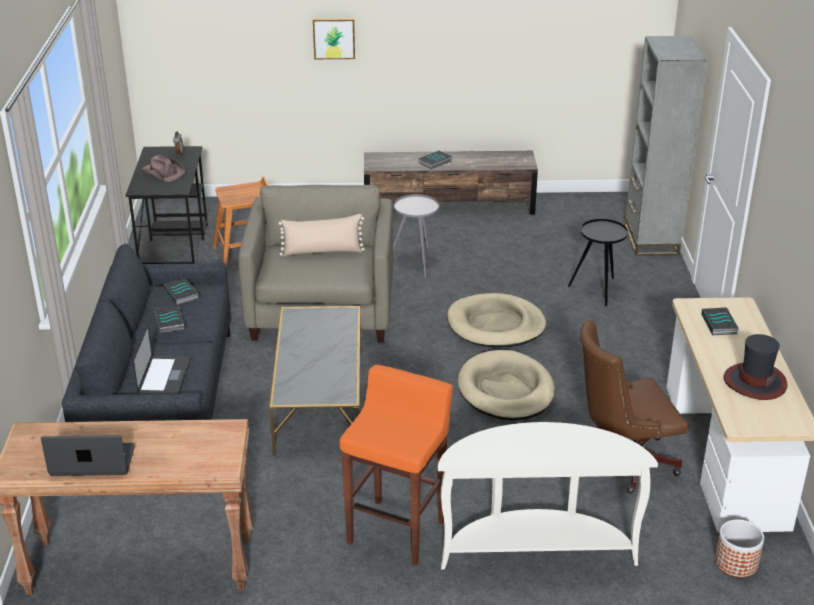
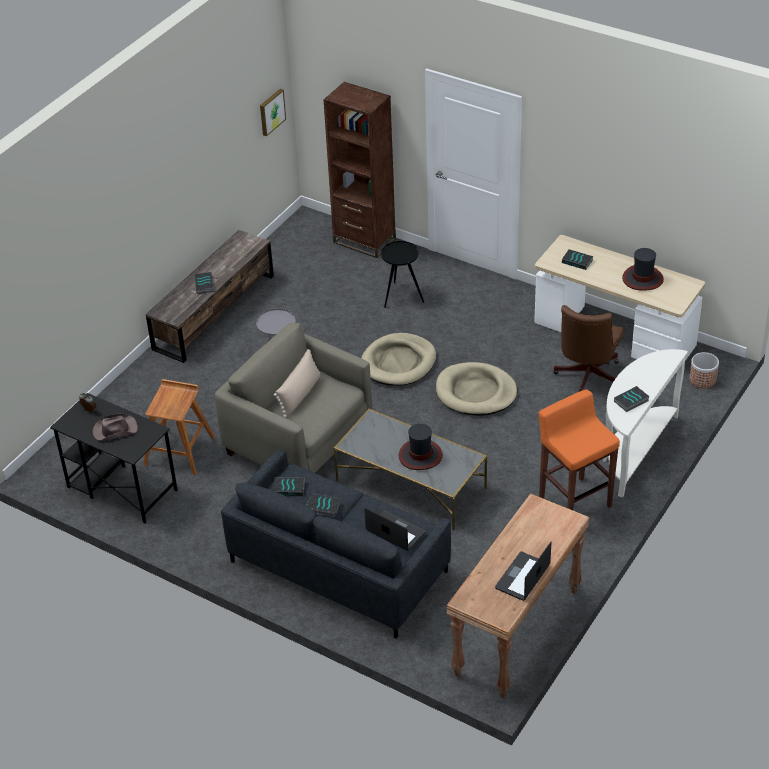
camera: 55 degrees left, 10 degrees up
picture [313,18,355,59] -> picture moved to [260,89,286,136]
grey bookcase [624,36,707,256] -> brown bookcase [324,82,396,258]
none -> hat [399,424,443,470]
none -> book [614,386,650,412]

